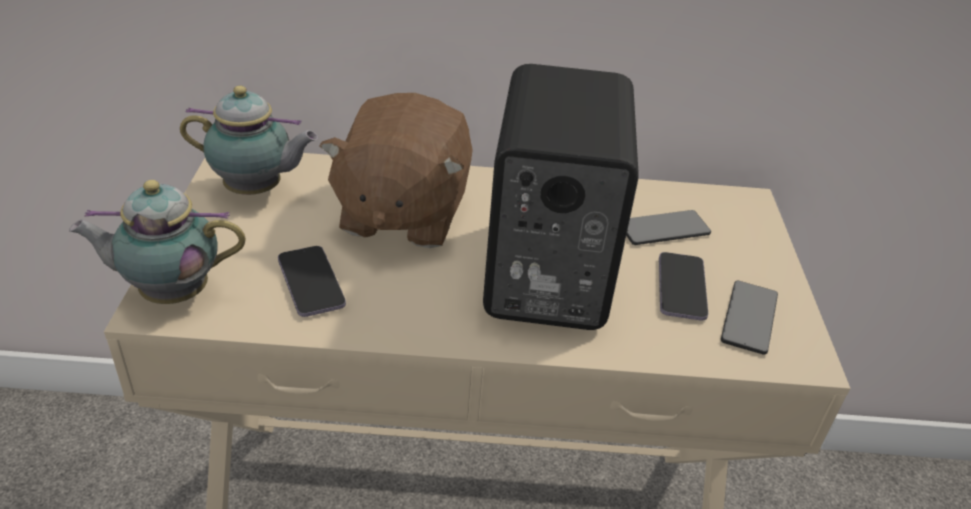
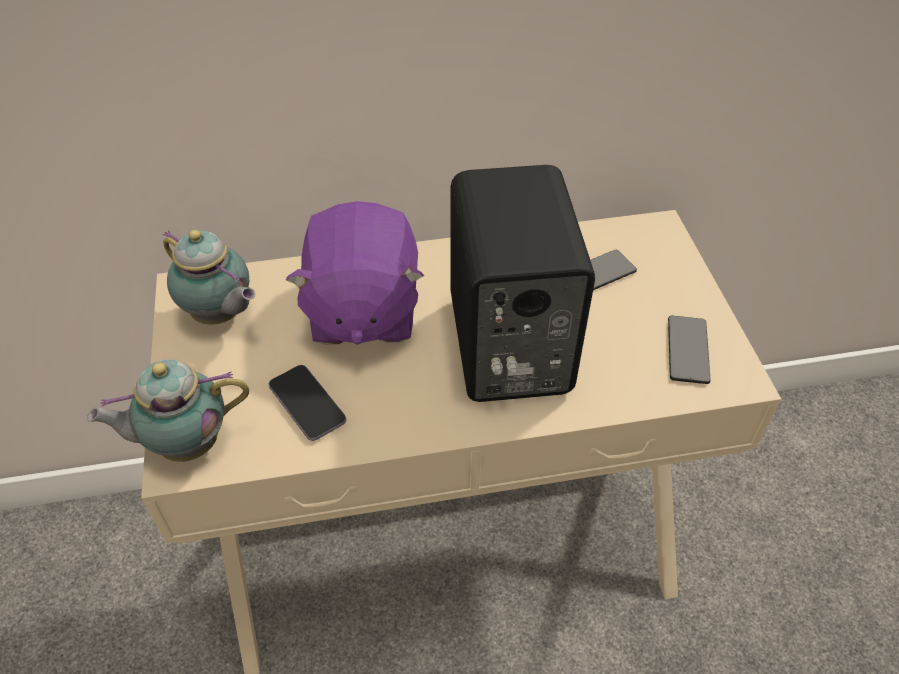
camera: 10 degrees left, 10 degrees up
teapot [180,85,319,195] -> teapot turned 45 degrees clockwise [163,230,255,324]
brown plush toy [320,93,473,248] -> purple plush toy [286,201,424,345]
phone [659,252,708,320] -> none

